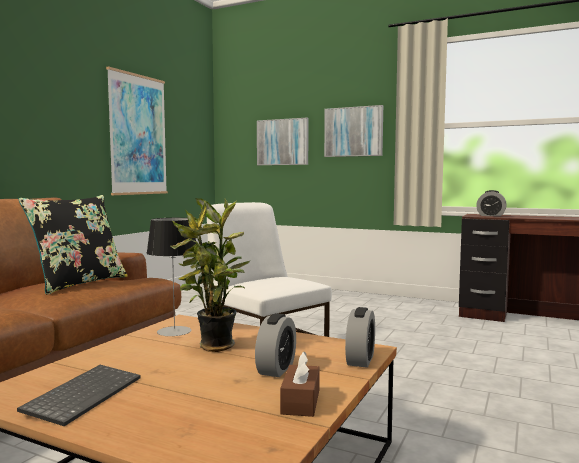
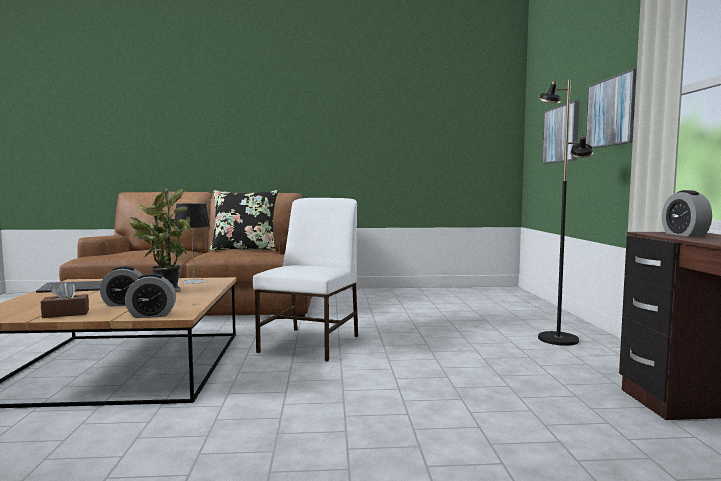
camera: 60 degrees right, 0 degrees up
picture [106,67,168,195] -> none
none -> black floor lamp [538,80,593,346]

